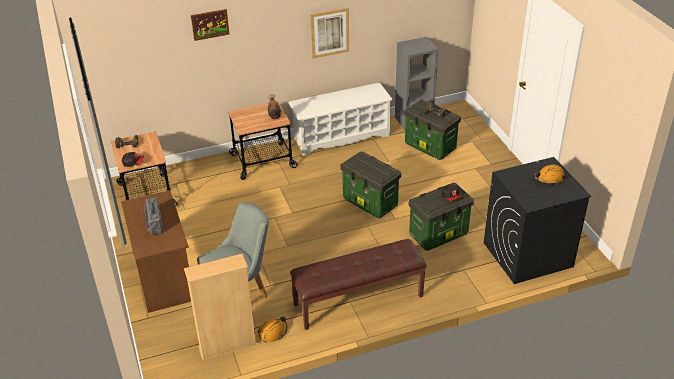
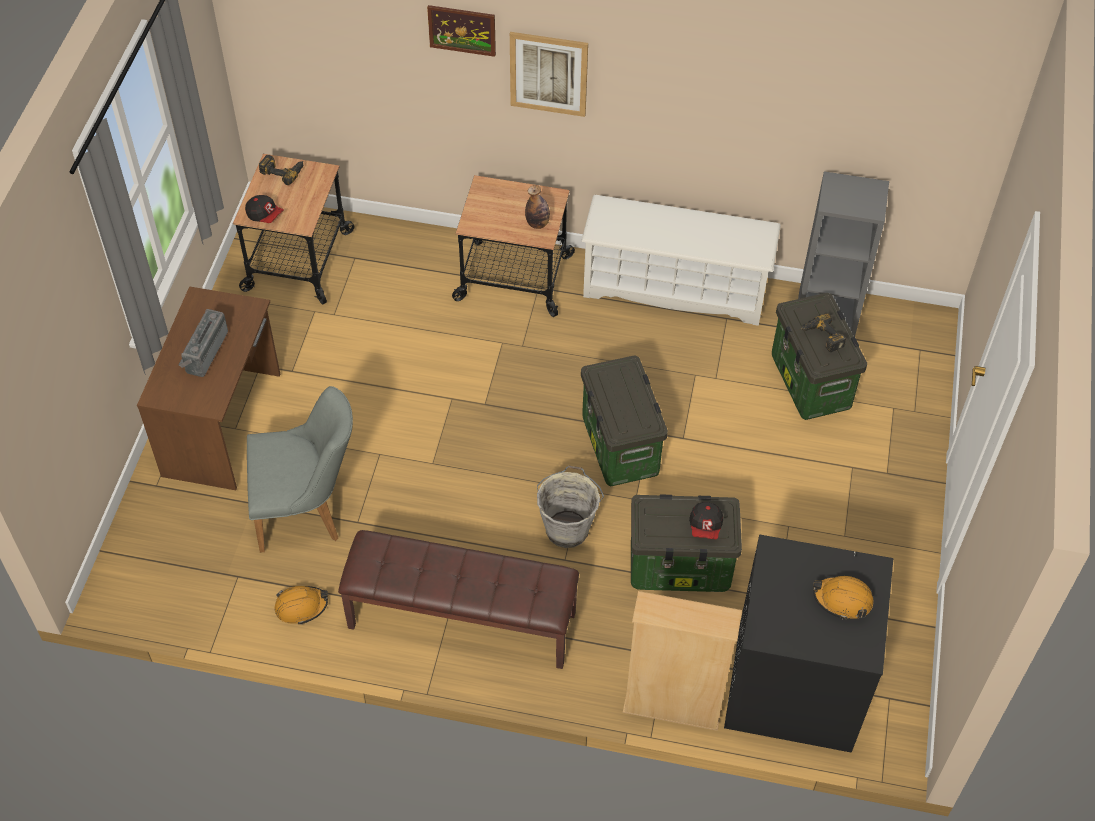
camera: 30 degrees right, 15 degrees up
beige bookcase [184,253,257,361] -> beige bookcase moved to [623,591,742,731]
picture [310,8,349,59] -> picture moved to [510,32,588,117]
none -> grey bucket [537,465,604,548]

